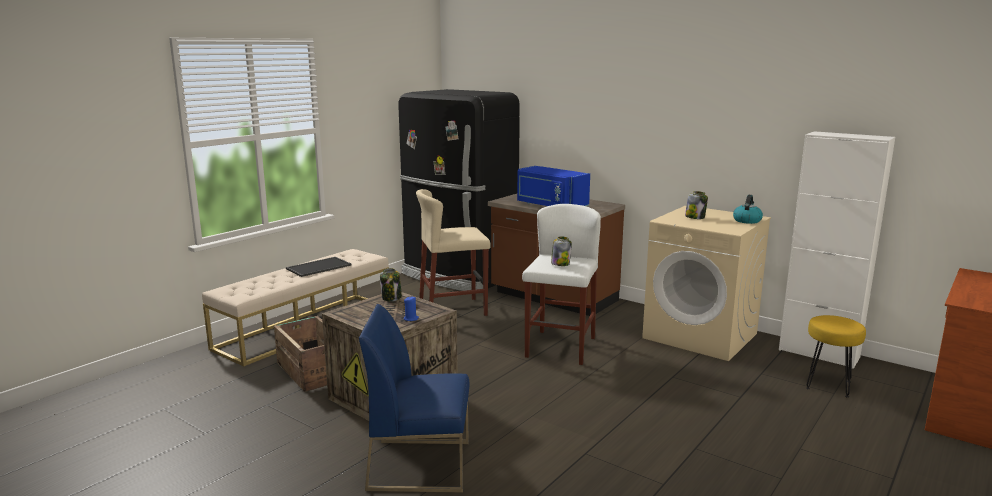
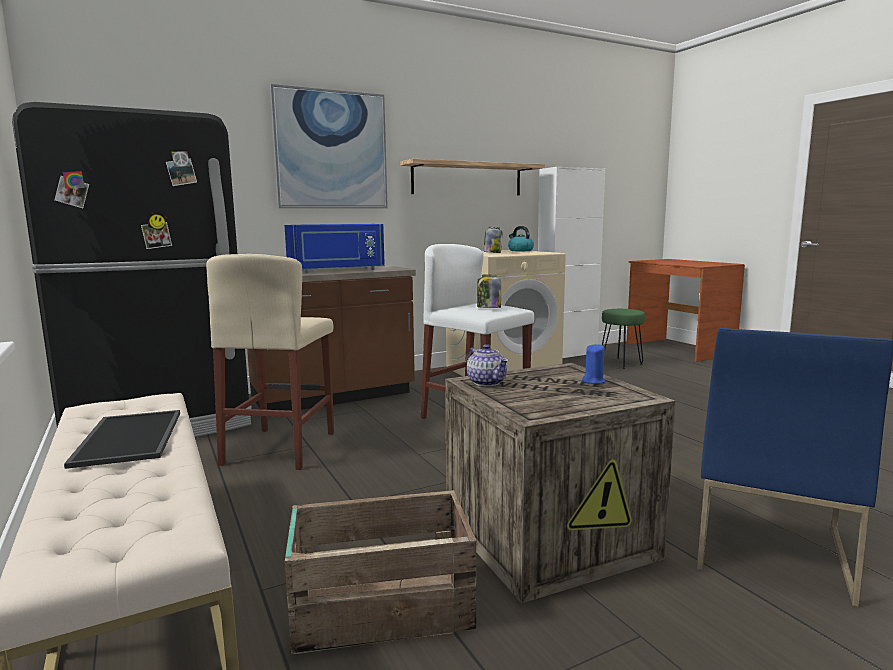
camera: 65 degrees left, 5 degrees down
jar [380,268,402,301] -> teapot [467,344,509,386]
yellow stool [806,315,866,398] -> green stool [602,309,645,369]
none -> picture [270,84,388,208]
none -> shelf [400,159,545,195]

